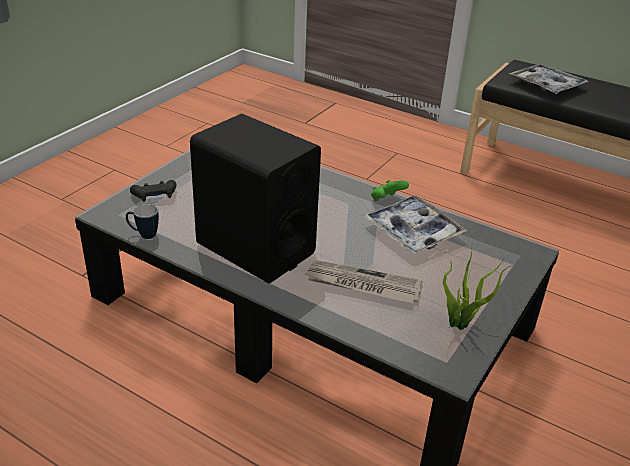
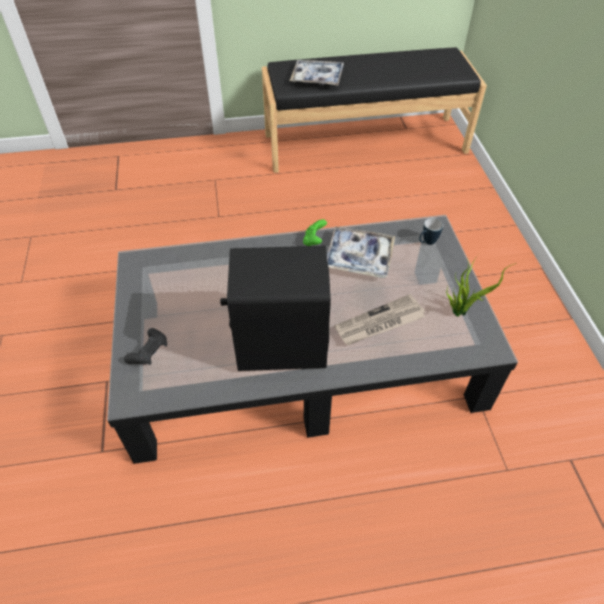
camera: 40 degrees left, 15 degrees up
mug [126,204,159,239] -> mug moved to [419,218,443,245]

